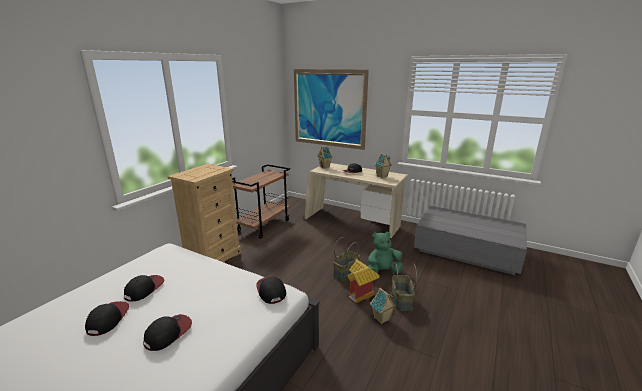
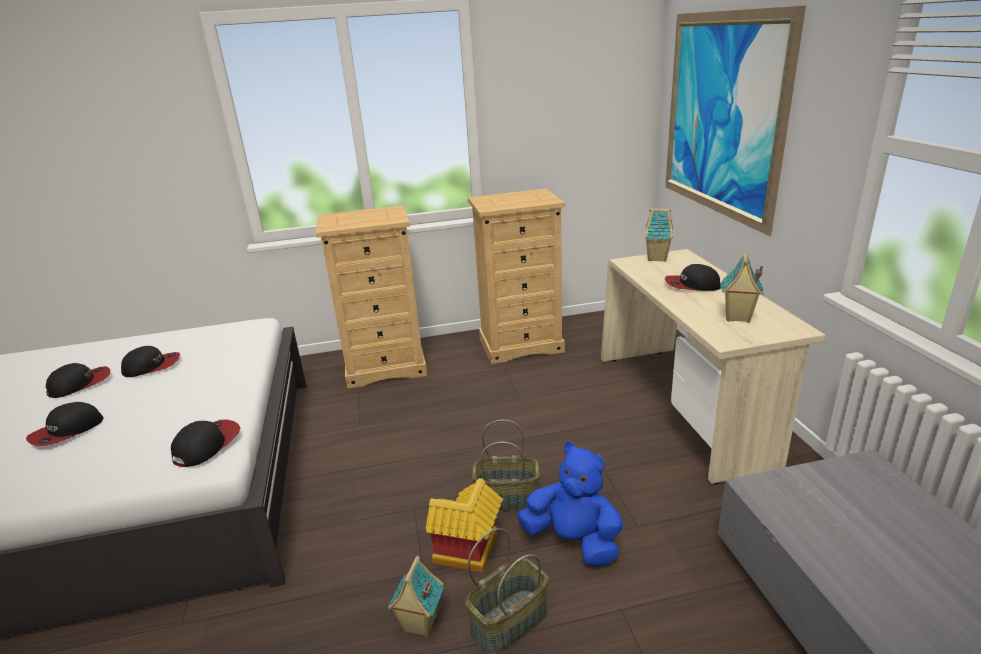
camera: 50 degrees right, 5 degrees up
cap [144,314,192,351] -> cap turned 135 degrees clockwise [26,402,103,446]
brown cart [232,164,290,239] -> beige dresser [468,189,565,364]
green plush toy [368,232,403,273] -> blue plush toy [517,442,623,567]

